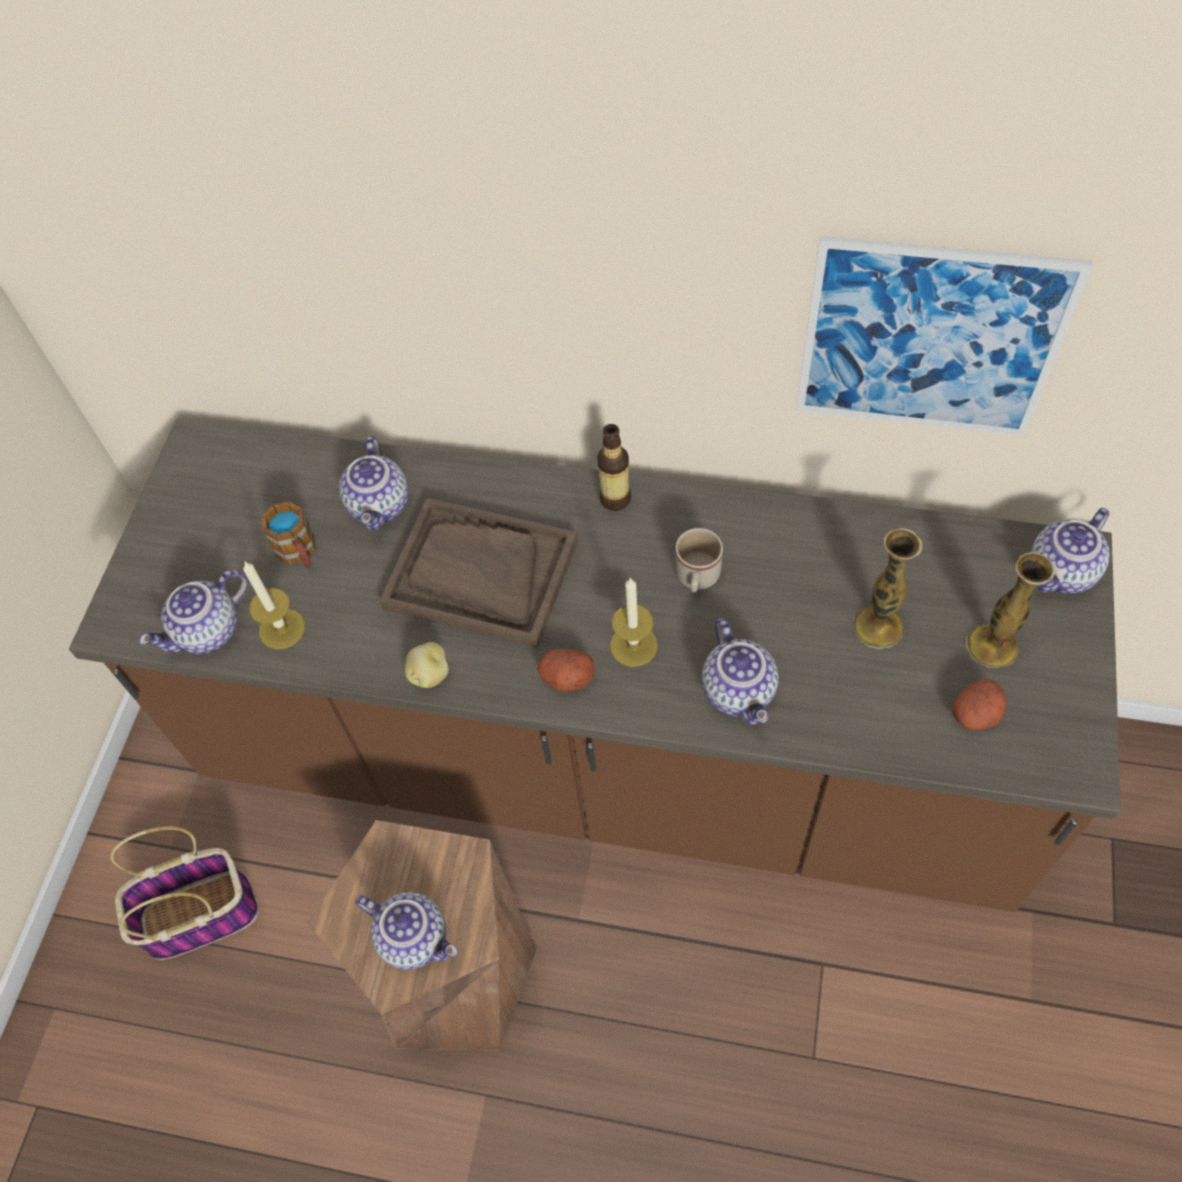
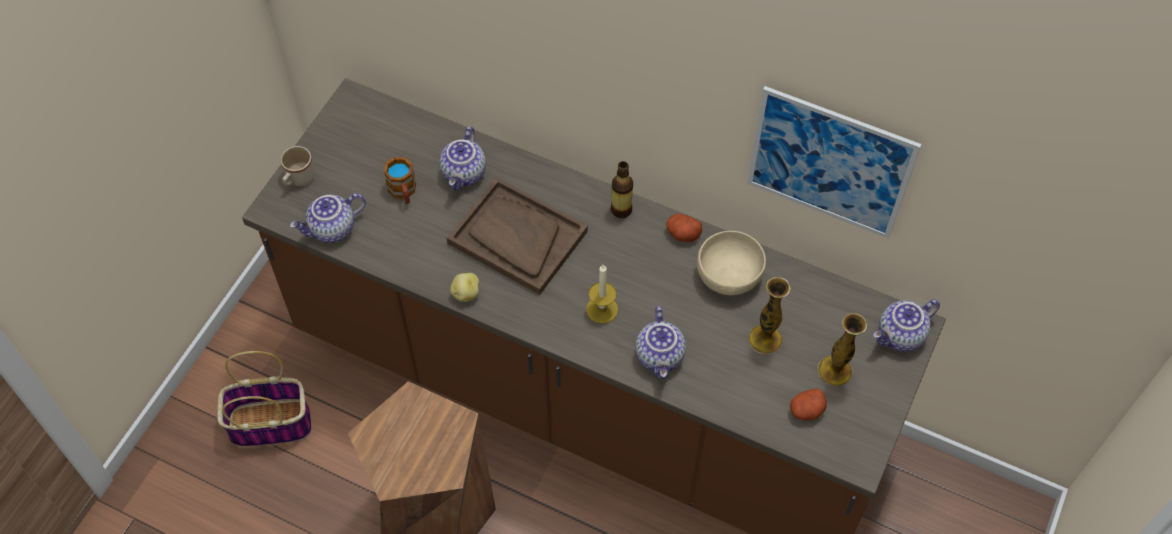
camera: 10 degrees right, 0 degrees up
candle [243,562,305,649] -> none
teapot [355,892,458,970] -> none
potato [537,649,595,692] -> potato moved to [666,214,702,242]
beige mug [675,528,723,592] -> beige mug moved to [281,146,315,186]
none -> beige bowl [697,231,766,295]

